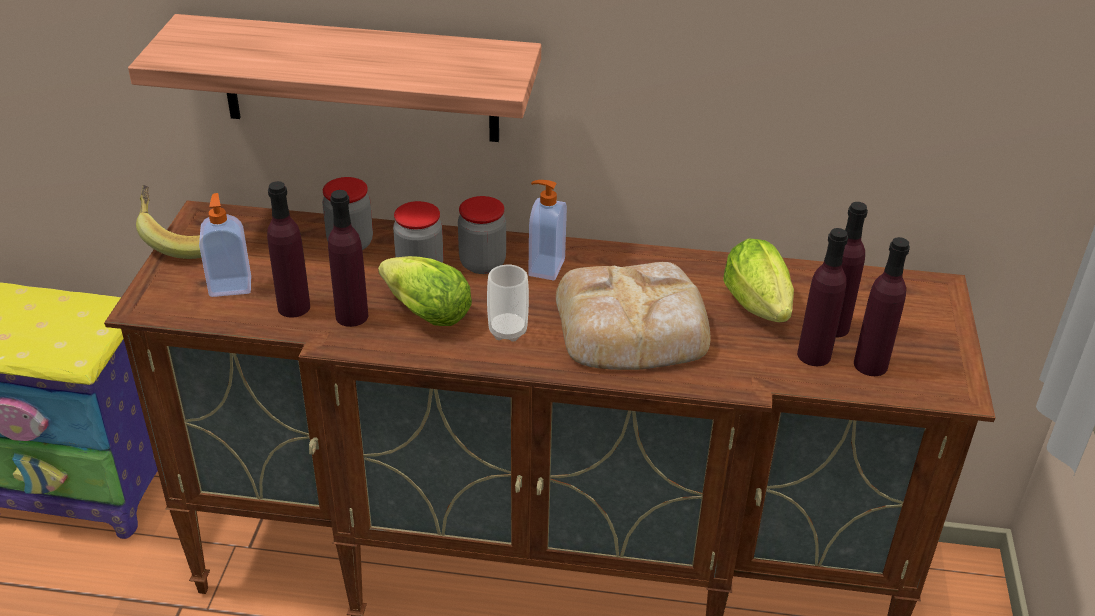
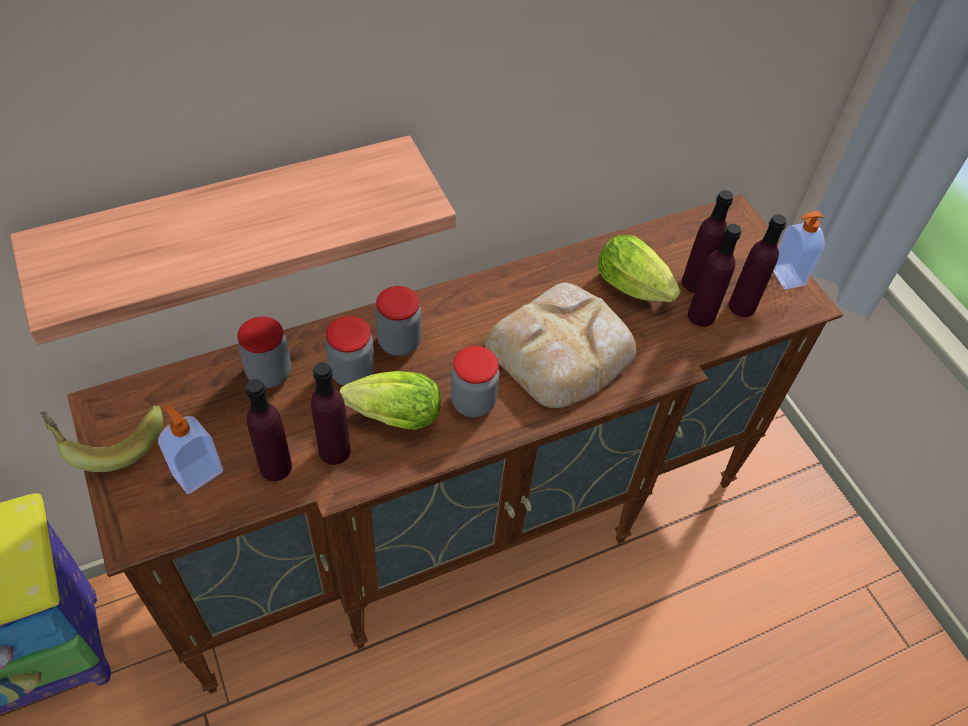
camera: 35 degrees left, 15 degrees up
cup [487,265,529,342] -> jar [451,346,499,417]
soap dispenser [528,180,567,281] -> soap dispenser moved to [773,211,825,290]

